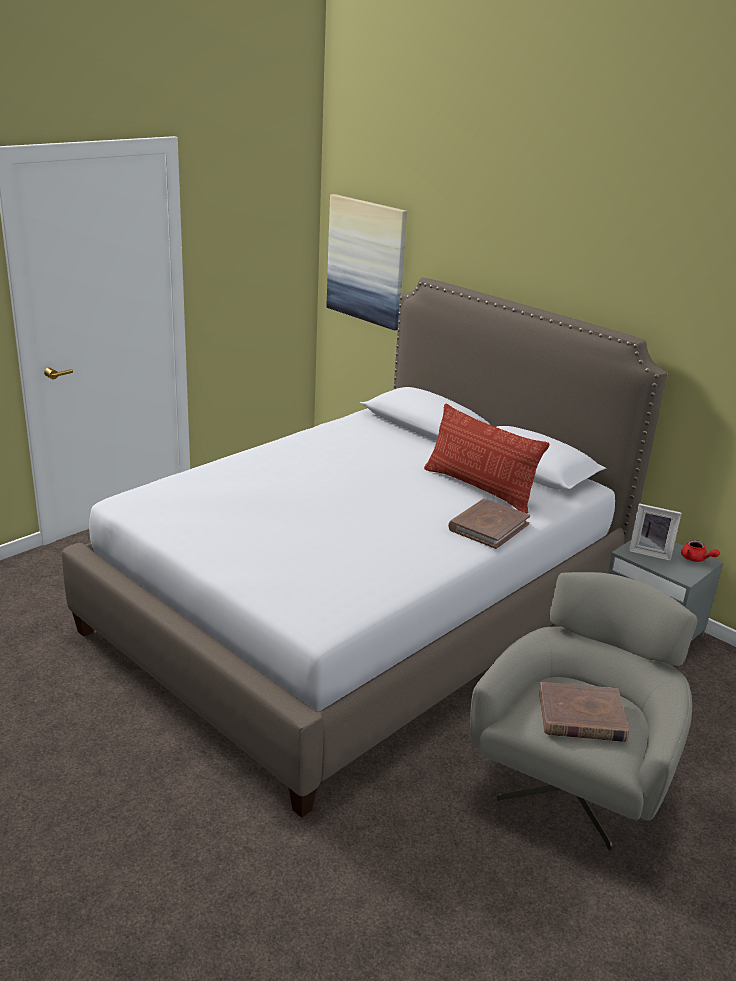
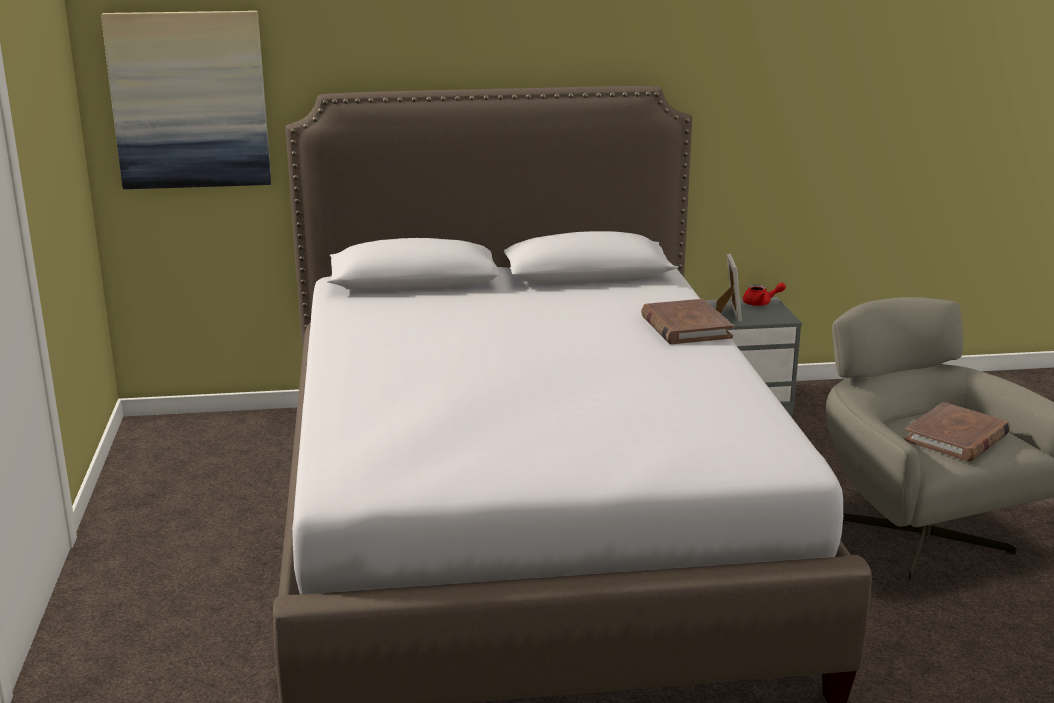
camera: 50 degrees left, 5 degrees down
pillow [424,404,550,514] -> none
picture frame [629,503,682,561] -> picture frame turned 60 degrees counterclockwise [716,253,742,322]

